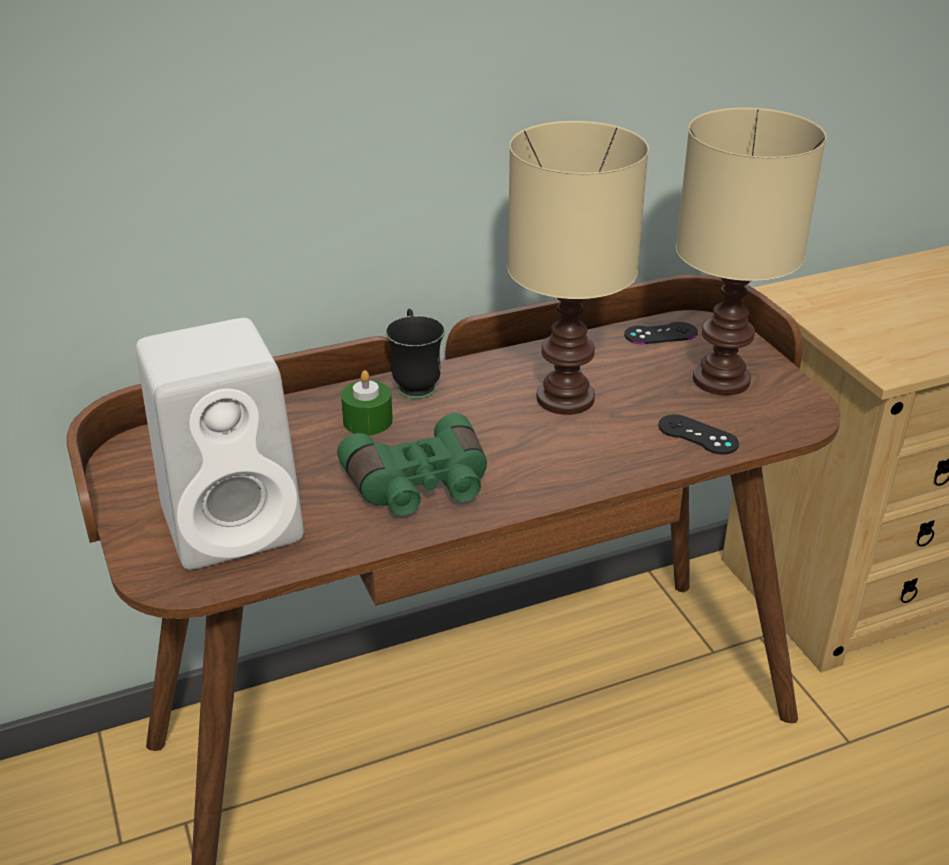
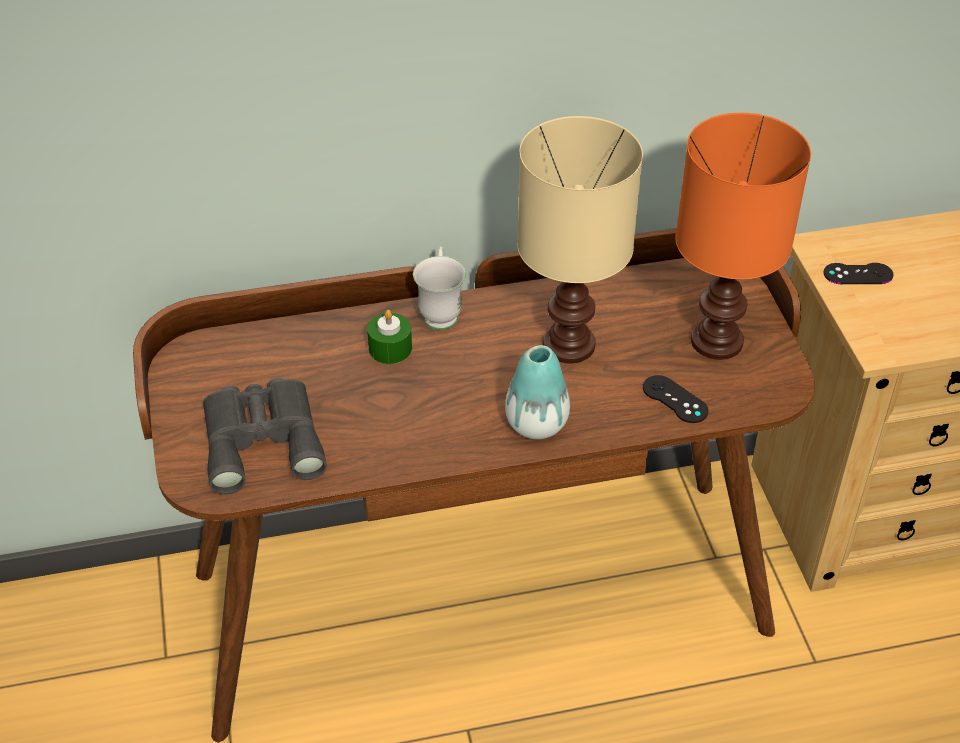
camera: 10 degrees right, 10 degrees up
white speaker [136,318,304,570] -> grey binoculars [203,378,327,495]
green binoculars [337,413,487,516] -> none
black mug [385,309,445,399] -> white mug [413,246,466,330]
black game controller [624,322,698,344] -> black game controller moved to [824,263,893,284]
beige table lamp [676,107,826,395] -> orange table lamp [675,113,811,360]
none -> vase [505,345,570,439]

